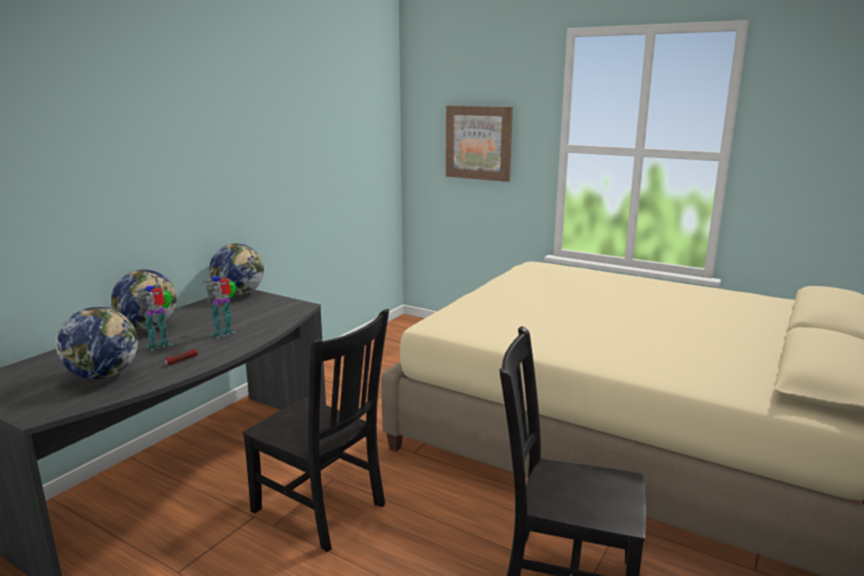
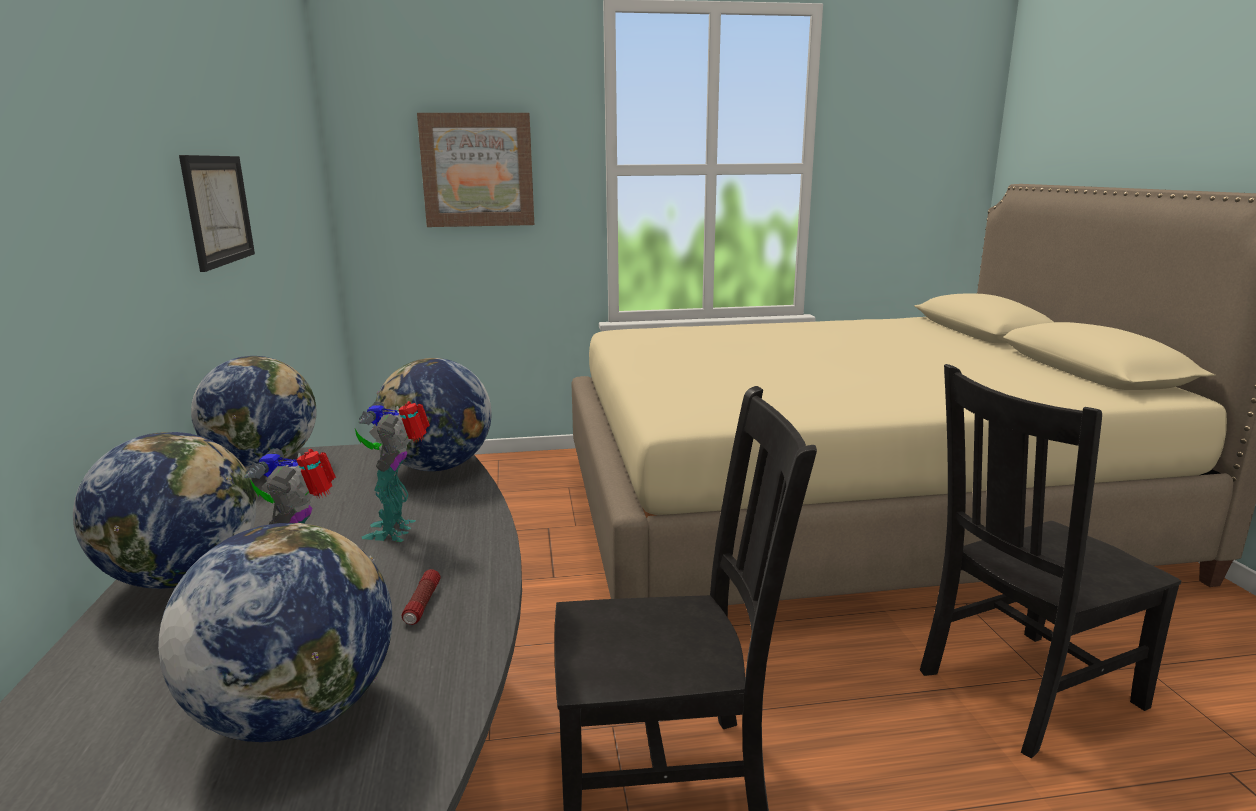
camera: 40 degrees left, 0 degrees up
none -> picture [179,155,255,272]
none -> globe [374,358,492,471]

